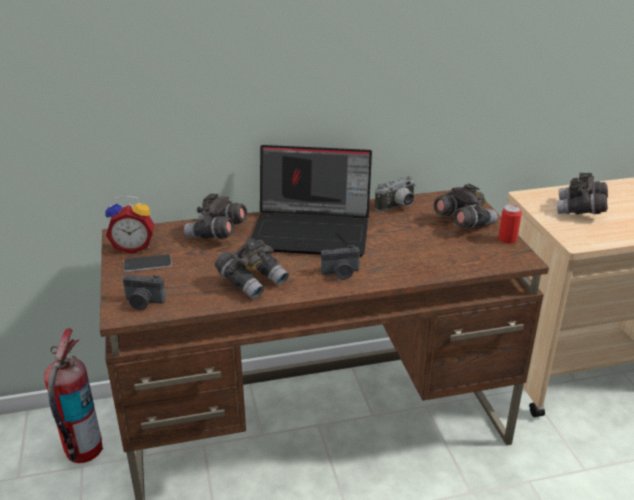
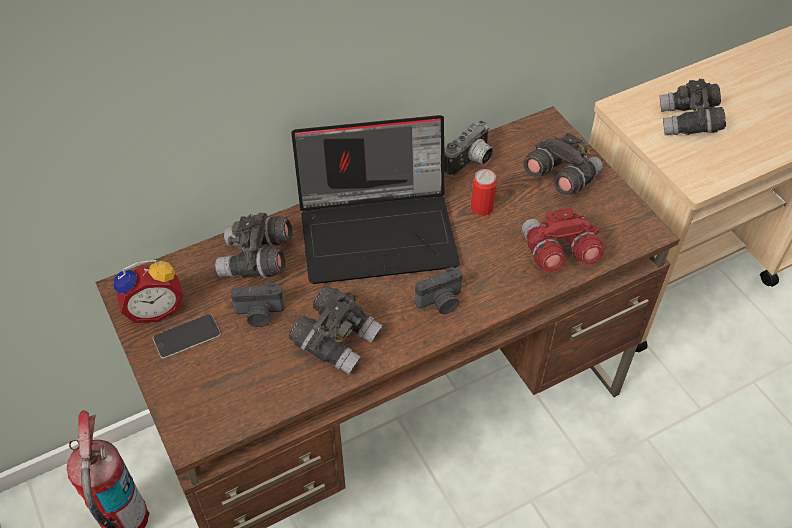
camera: 15 degrees left, 20 degrees up
camera [123,275,166,310] -> camera moved to [231,283,284,327]
can [498,204,522,244] -> can moved to [470,169,497,216]
none -> red binoculars [522,207,604,272]

